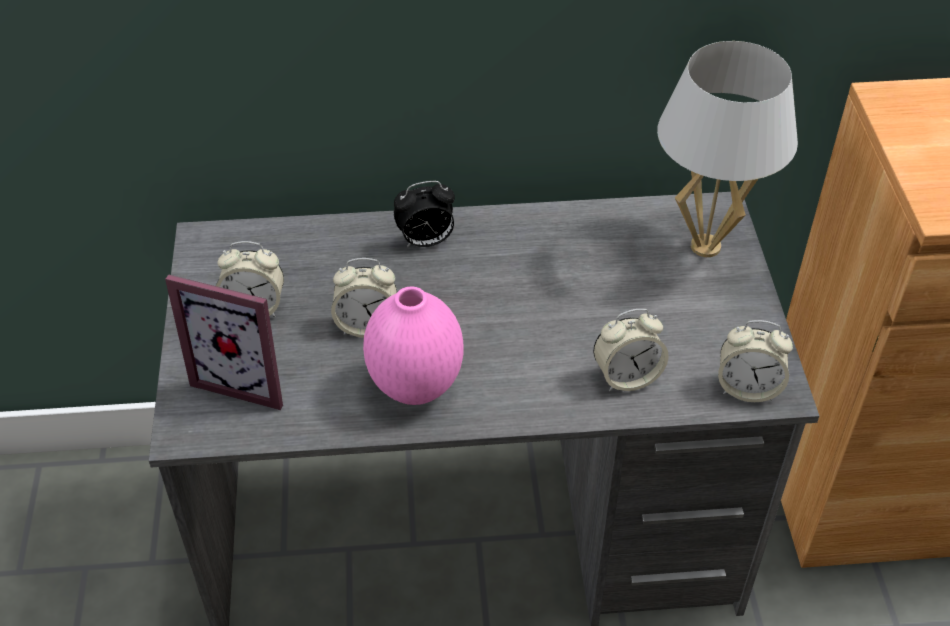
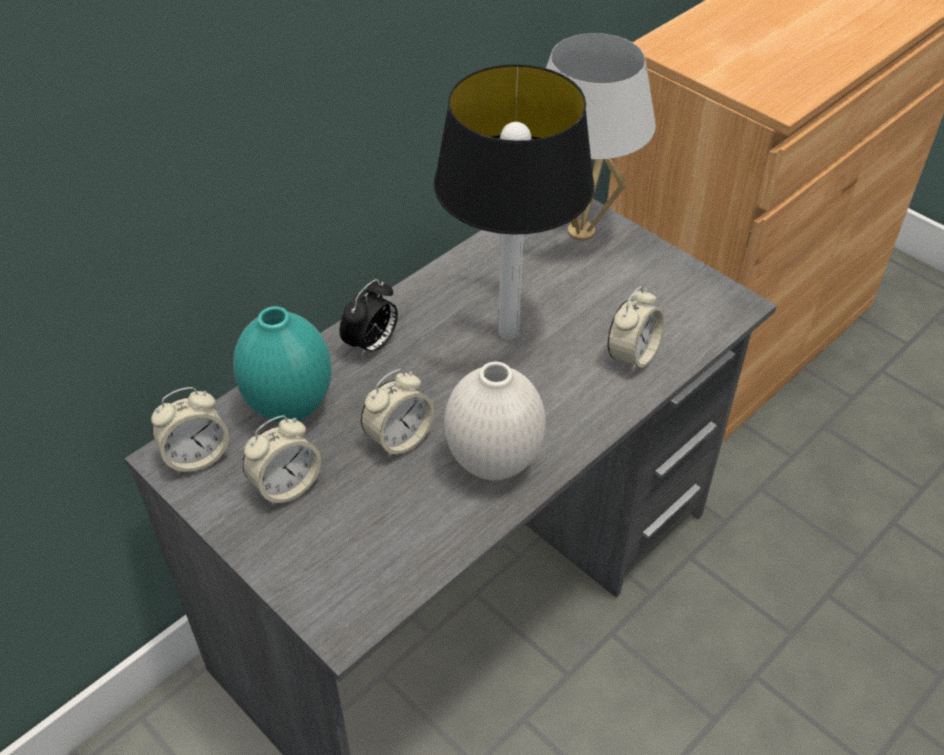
camera: 40 degrees left, 0 degrees up
picture frame [165,275,283,410] -> none
pink vase [363,287,463,405] -> white vase [444,362,545,480]
alarm clock [718,320,793,402] -> alarm clock moved to [151,387,229,474]
none -> turquoise vase [233,306,332,422]
none -> table lamp [434,64,595,340]

